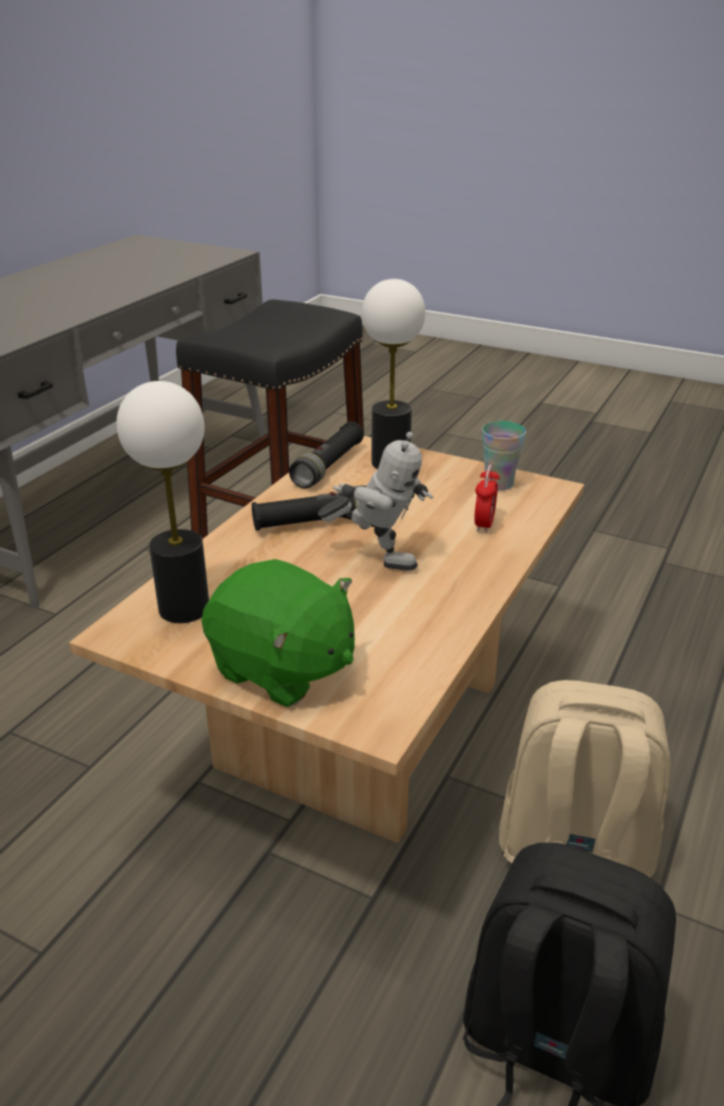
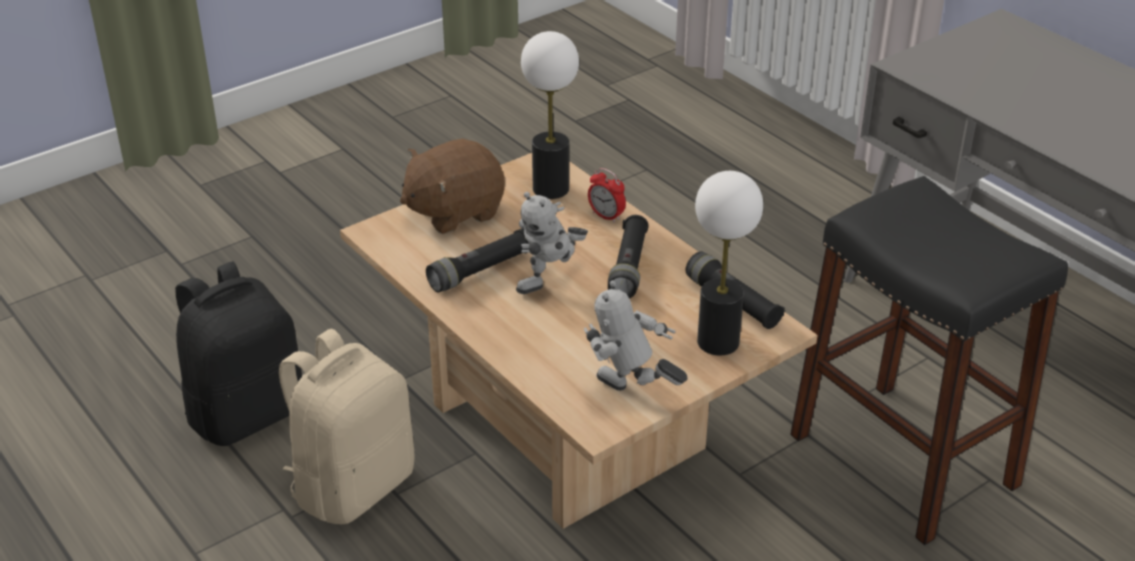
camera: 115 degrees right, 5 degrees up
green plush toy [202,559,355,707] -> brown plush toy [400,138,505,234]
alarm clock [474,464,500,533] -> alarm clock moved to [588,168,626,223]
cup [482,421,526,490] -> toy robot [584,280,687,391]
none -> black flashlight [426,229,530,293]

